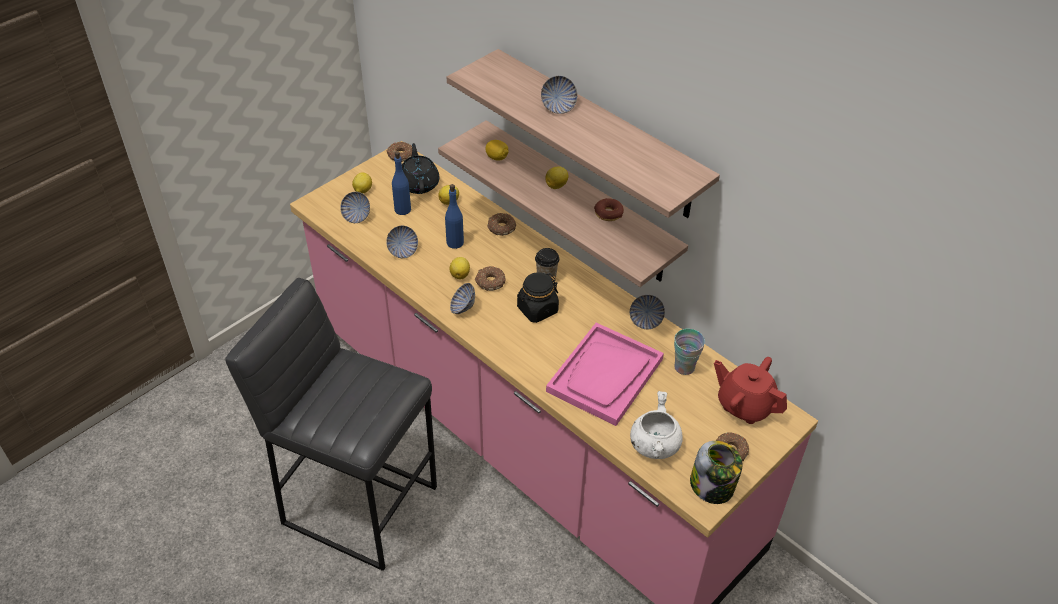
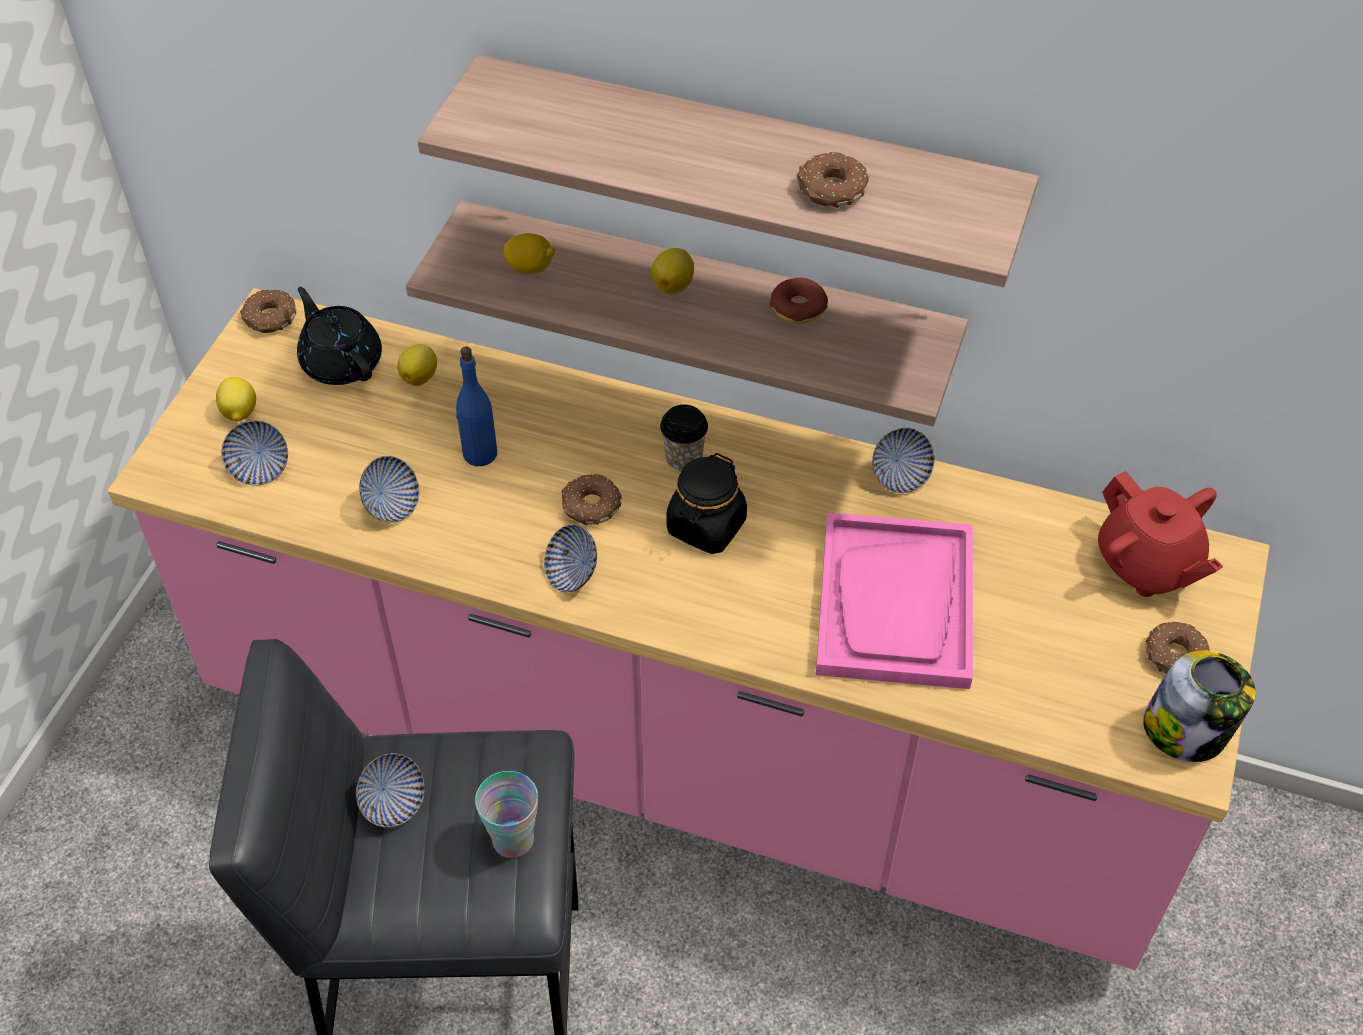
camera: 25 degrees left, 5 degrees up
blue bottle [392,151,411,215] -> none
lemon [449,257,470,279] -> none
donut [488,213,516,236] -> donut moved to [797,151,869,208]
bowl [541,76,578,114] -> bowl moved to [356,753,425,828]
white cooking pot [630,391,683,459] -> none
cup [674,329,705,375] -> cup moved to [475,771,538,858]
red teapot [714,357,787,424] -> red teapot turned 135 degrees counterclockwise [1098,471,1223,597]

